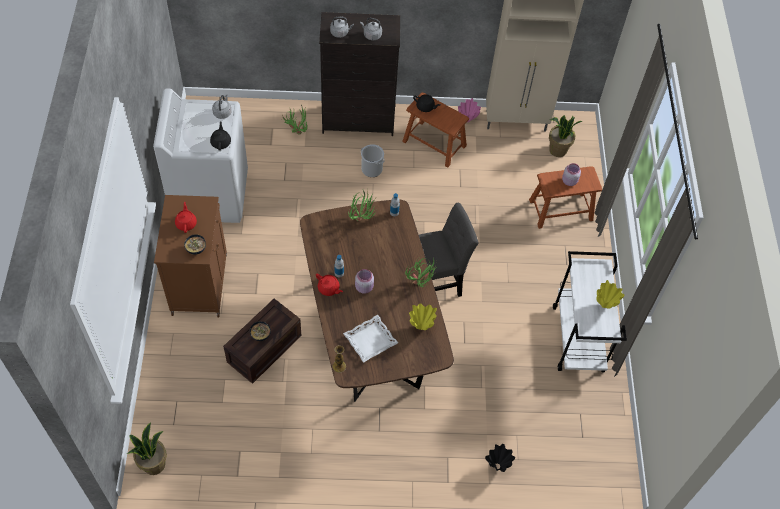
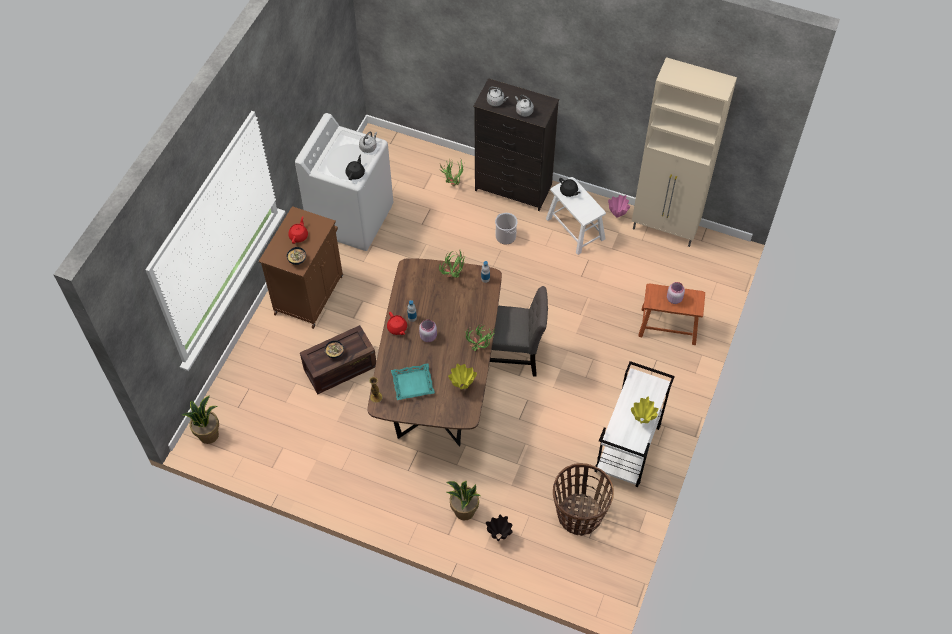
camera: 25 degrees right, 0 degrees up
white tray [343,315,398,363] -> turquoise tray [391,363,435,400]
brown stool [402,93,469,168] -> white stool [546,177,606,255]
potted plant [549,115,583,157] -> potted plant moved to [446,481,480,520]
none -> basket [553,463,614,536]

